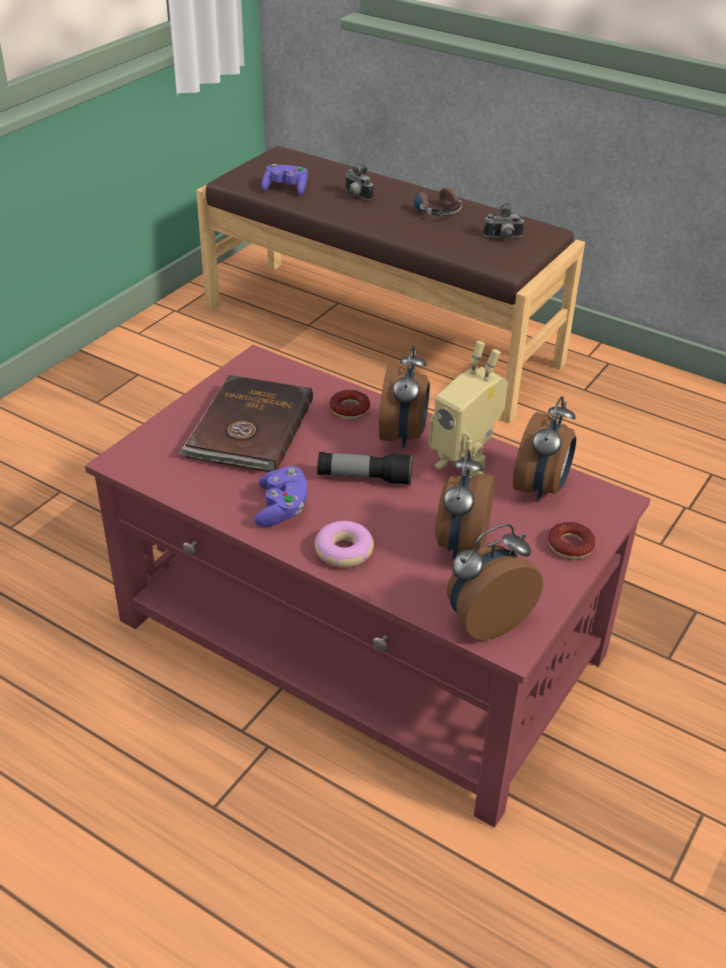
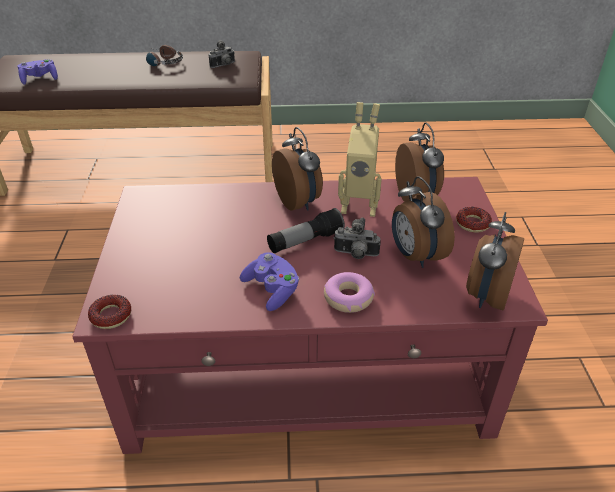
camera: 35 degrees left, 0 degrees up
brown book [178,375,313,472] -> none
donut [329,390,370,419] -> donut moved to [88,295,131,329]
camera [345,163,373,201] -> camera moved to [334,218,381,259]

